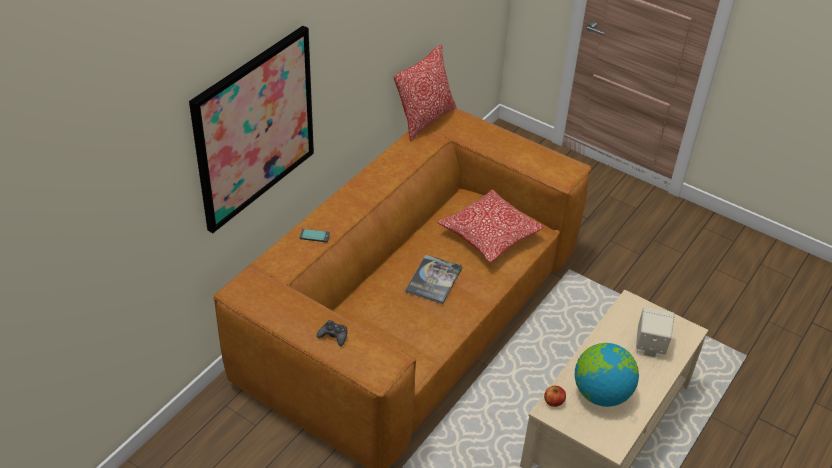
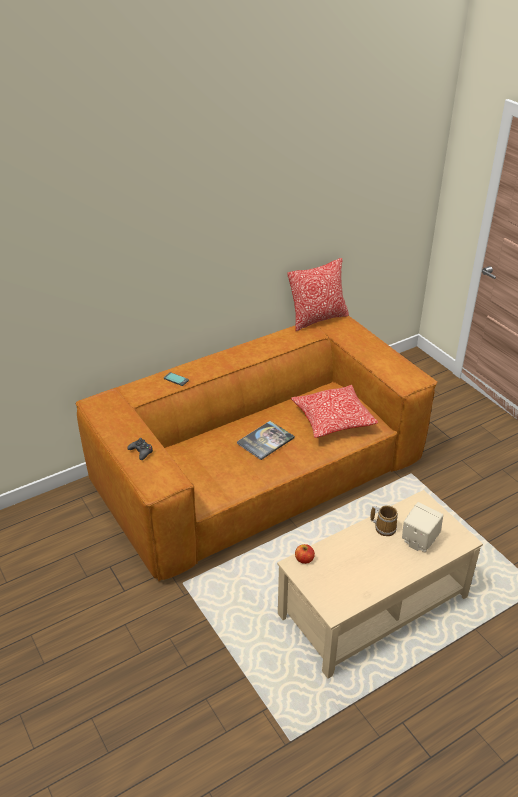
camera: 25 degrees right, 5 degrees down
picture [189,26,314,233] -> none
globe [575,343,639,407] -> none
none -> mug [371,505,398,536]

